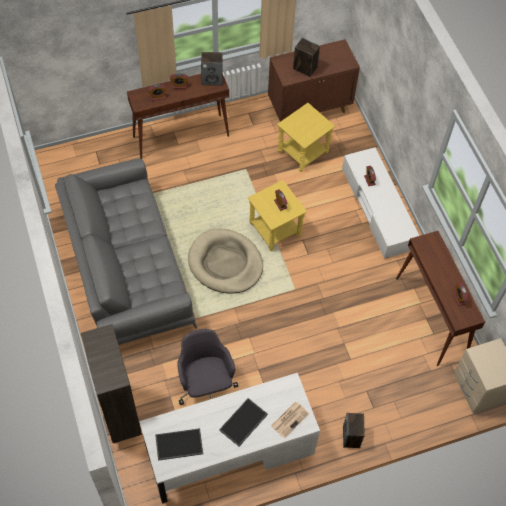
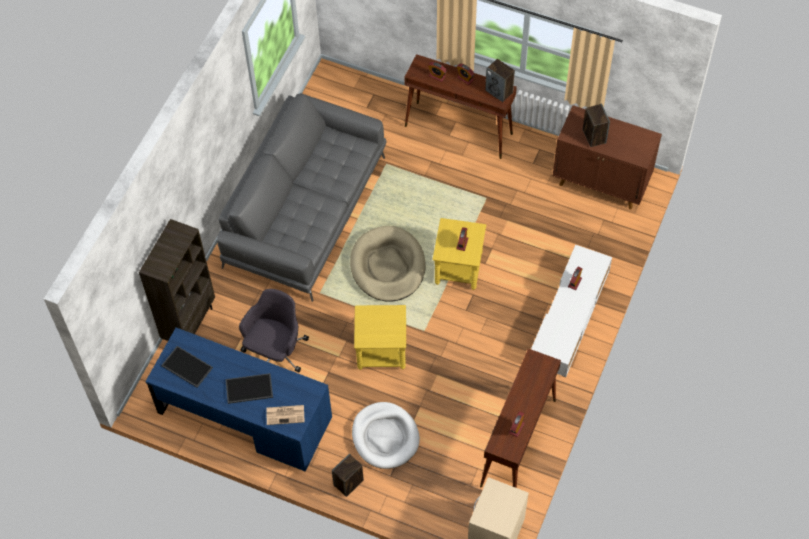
camera: 45 degrees right, 0 degrees up
white desk [139,373,320,503] -> blue desk [145,328,332,472]
yellow side table [277,103,335,172] -> yellow side table moved to [354,305,406,370]
none -> white dog bed [352,402,420,469]

